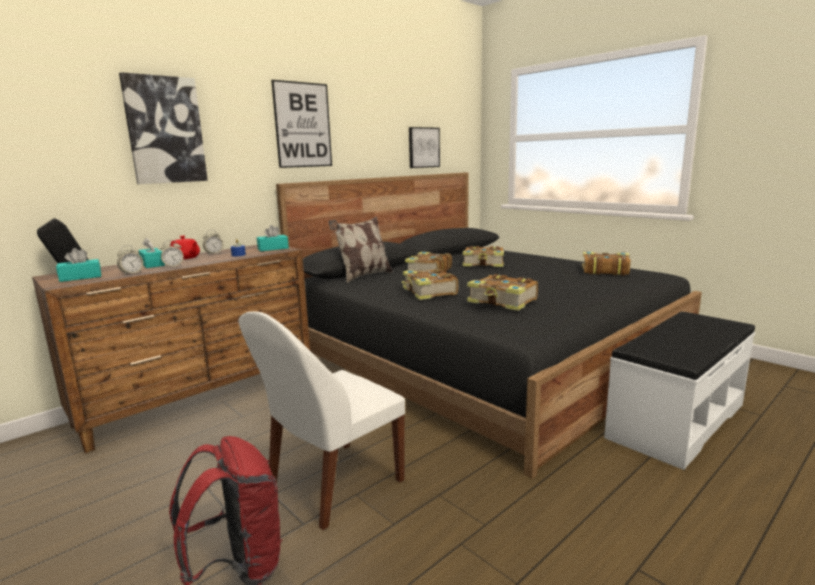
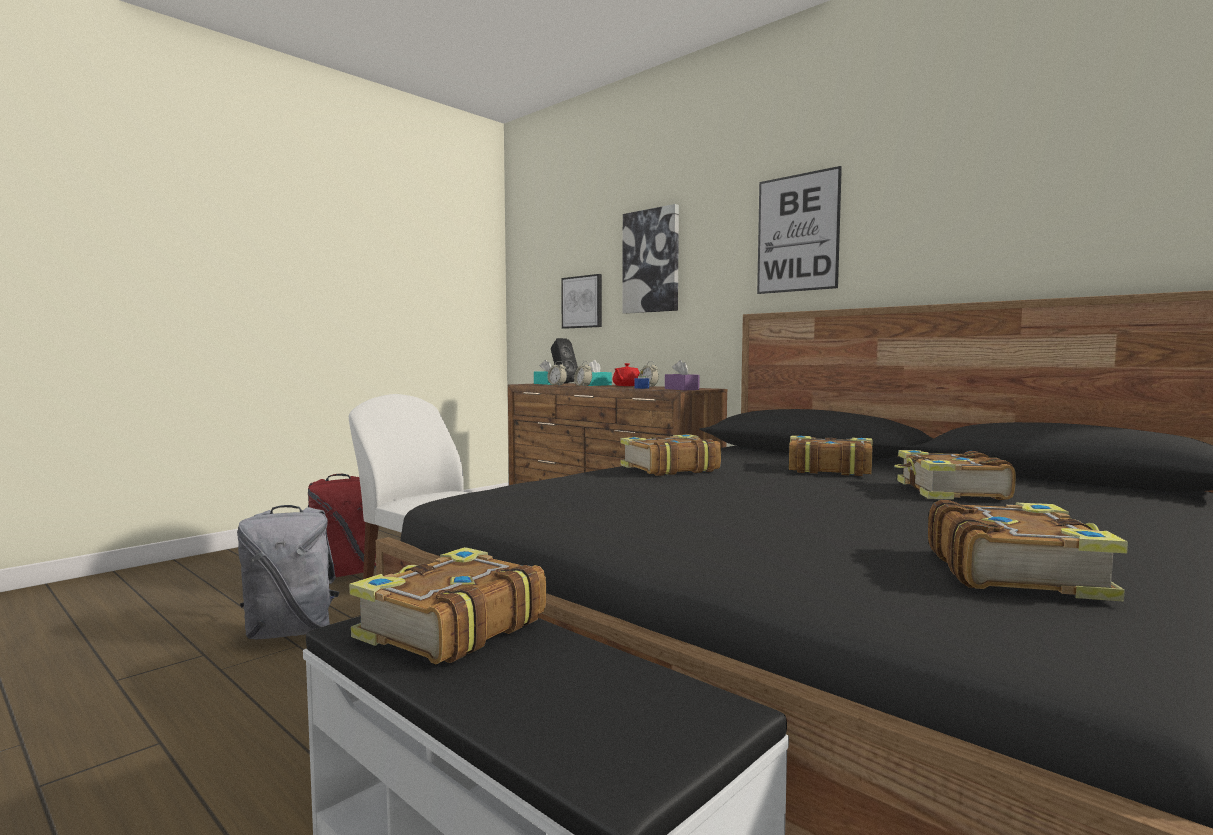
camera: 85 degrees right, 10 degrees down
turquoise tissue box [257,225,289,251] -> purple tissue box [665,360,700,390]
pillow [328,216,393,283] -> none
picture [409,127,440,168] -> picture moved to [561,274,602,329]
book [467,274,538,311] -> book moved to [349,547,546,664]
none -> grey backpack [237,505,339,639]

